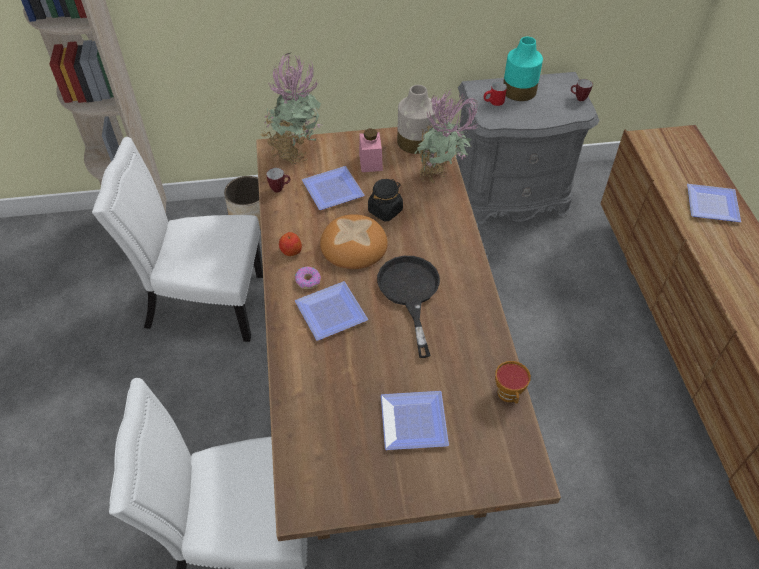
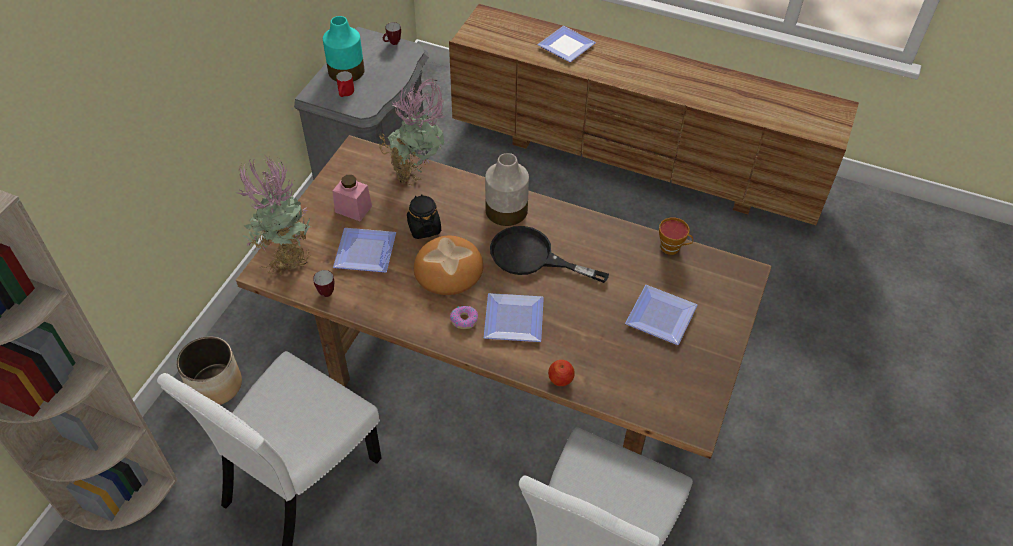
camera: 60 degrees left, 0 degrees up
apple [279,232,302,256] -> apple moved to [548,360,575,386]
beige vase [397,85,437,154] -> beige vase moved to [485,153,529,226]

